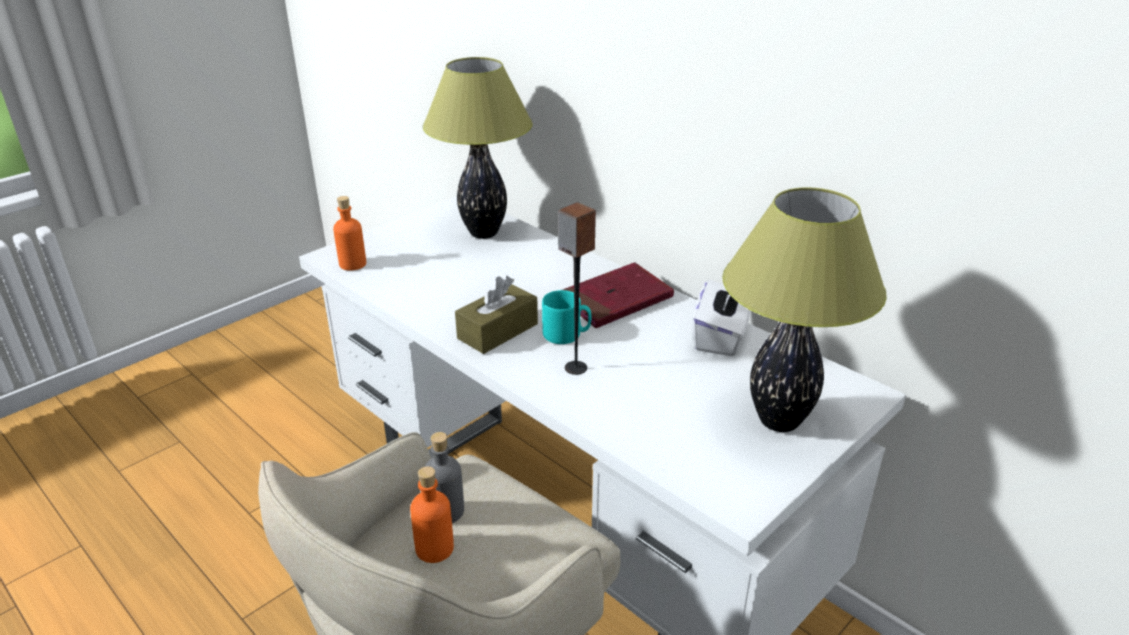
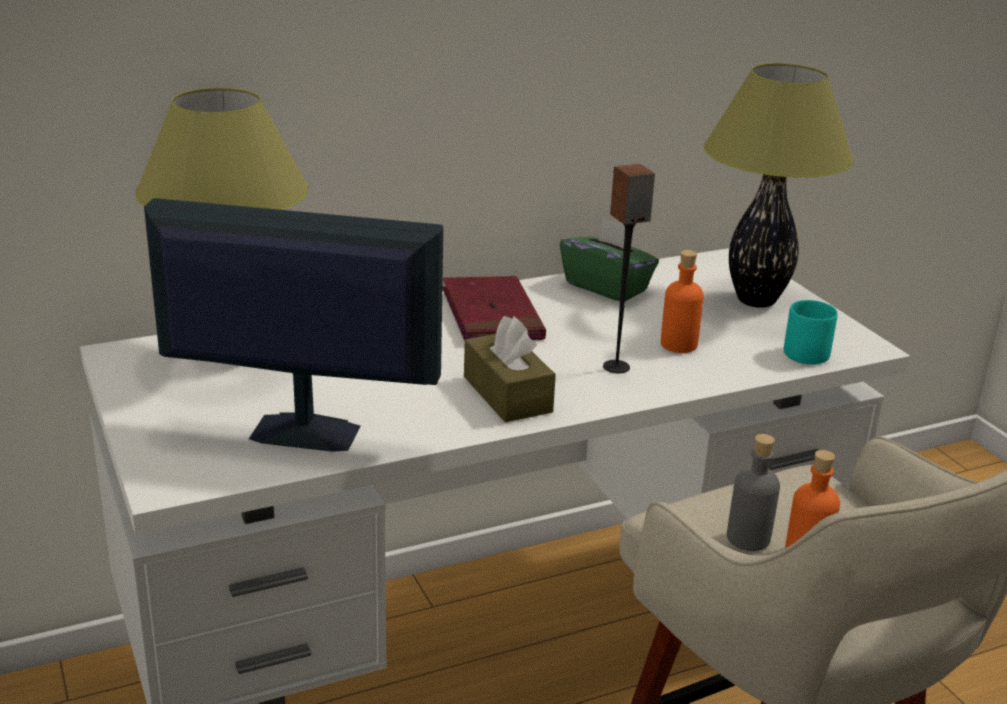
camera: 70 degrees left, 5 degrees down
orange bottle [333,196,366,271] -> orange bottle moved to [661,250,704,353]
turquoise mug [542,290,591,344] -> turquoise mug moved to [784,300,838,364]
white tissue box [692,279,751,356] -> green tissue box [560,217,659,301]
none -> monitor [144,198,443,452]

